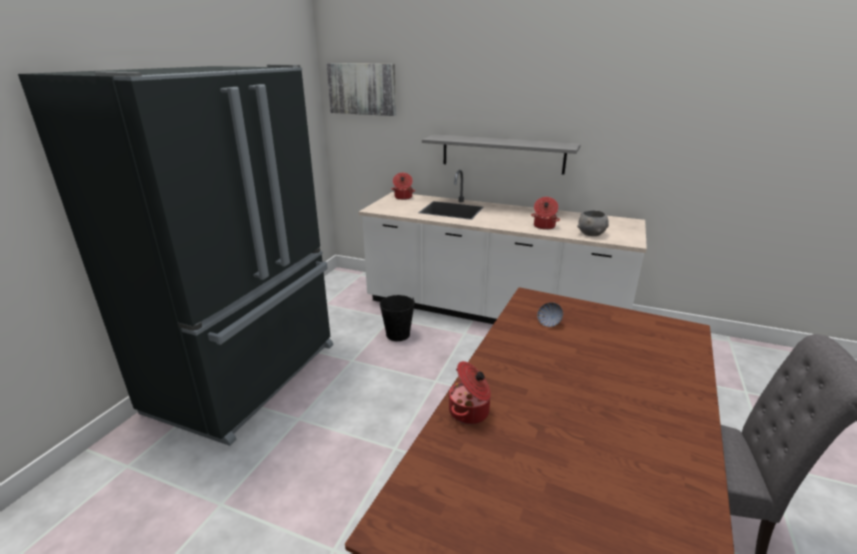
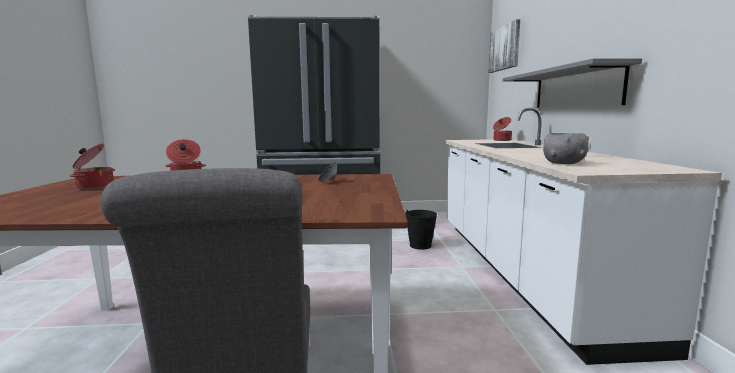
camera: 65 degrees right, 15 degrees down
cooking pot [531,197,560,230] -> cooking pot moved to [70,144,115,189]

